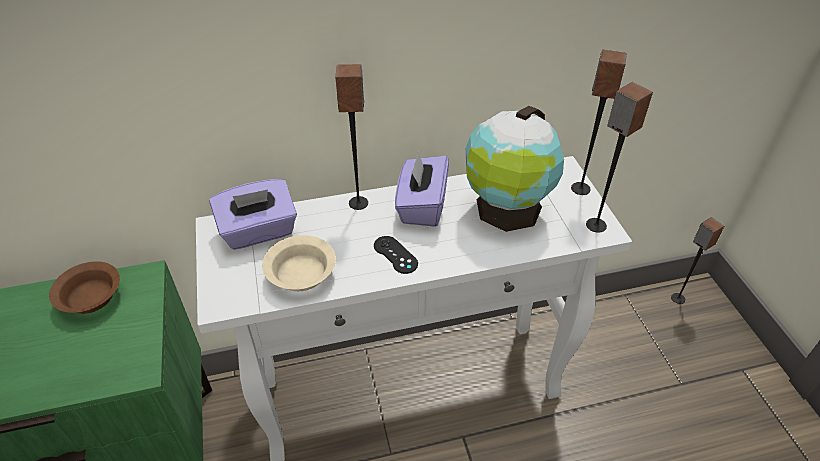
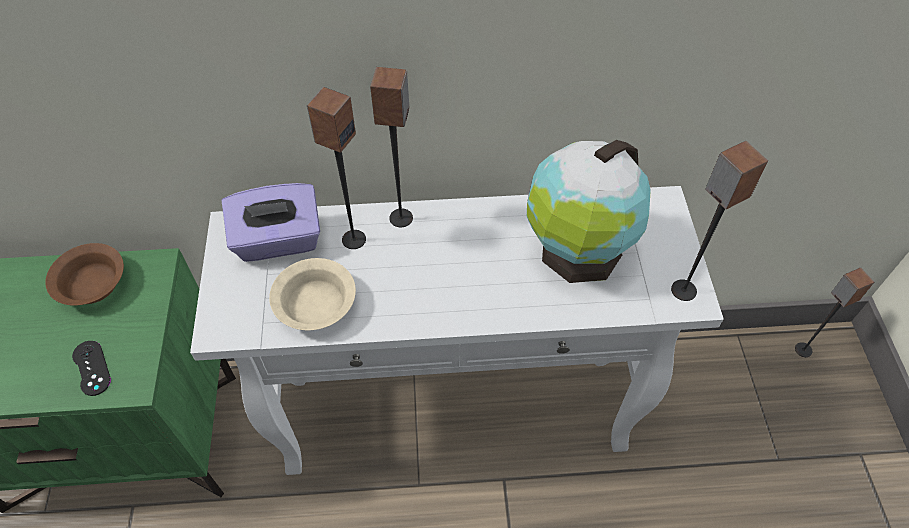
camera: 10 degrees right, 10 degrees up
black game controller [374,236,418,274] -> black game controller moved to [72,341,111,396]
purple tissue box [395,152,449,227] -> none
speaker [571,50,627,195] -> speaker moved to [307,87,366,249]

